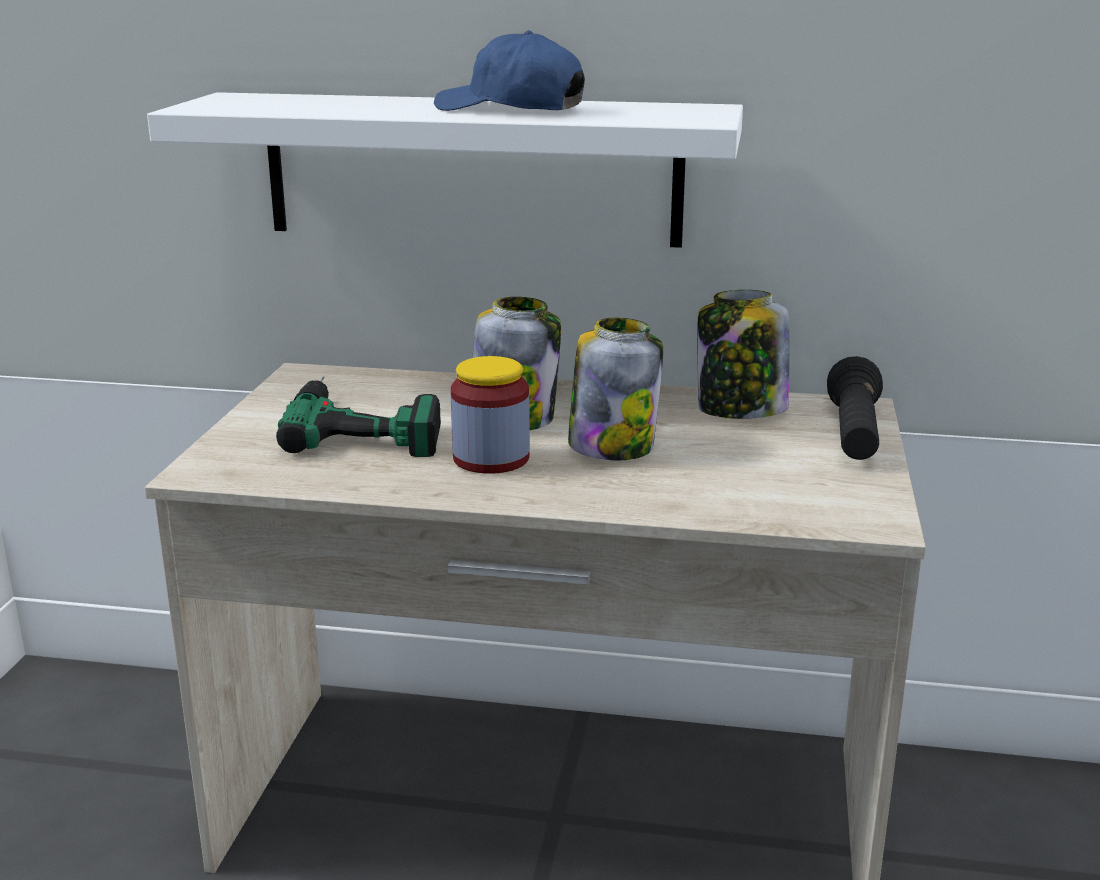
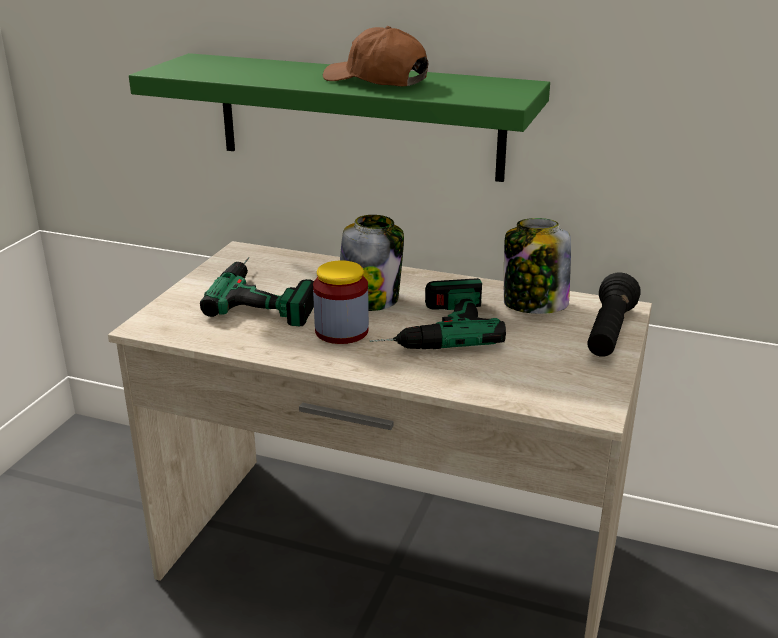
camera: 10 degrees right, 5 degrees up
white shelf [147,92,743,248] -> green shelf [129,53,550,182]
blue cap [434,30,585,111] -> brown cap [323,26,428,86]
jar [568,318,663,460] -> power drill [370,278,506,349]

